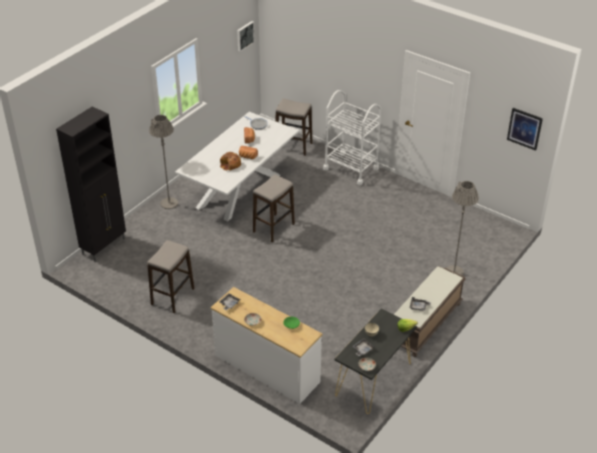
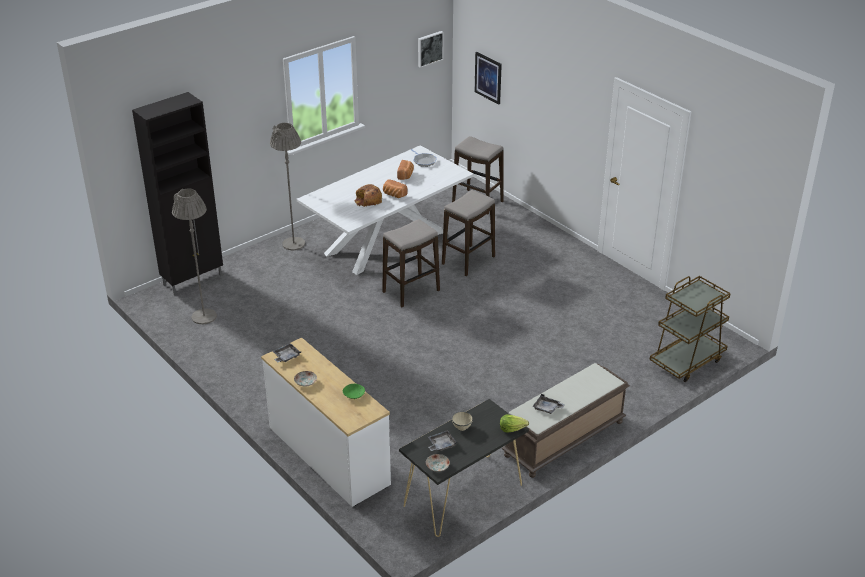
camera: 15 degrees right, 5 degrees down
stool [147,240,194,313] -> stool moved to [442,190,495,276]
white cart [323,90,381,185] -> none
grey floor lamp [446,181,479,276] -> grey floor lamp moved to [172,188,217,324]
picture [507,108,543,151] -> picture moved to [475,52,502,105]
none -> brown cart [649,276,731,382]

